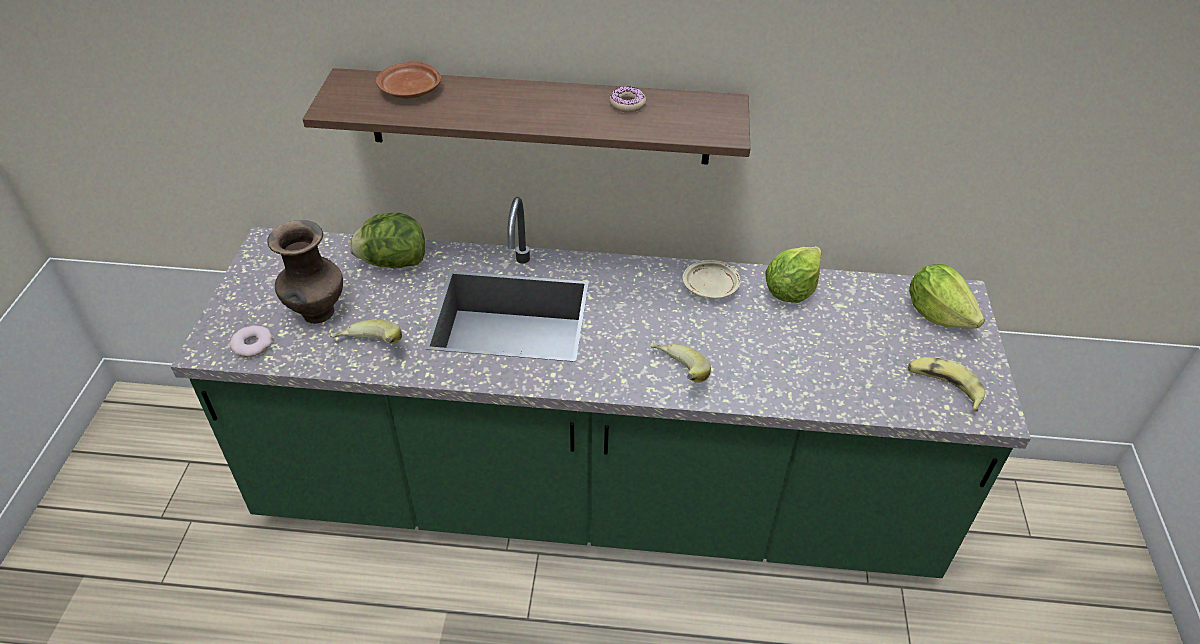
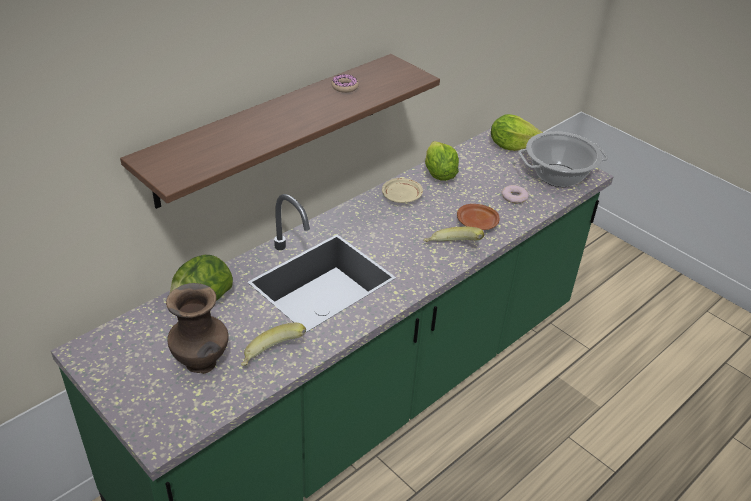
camera: 50 degrees left, 5 degrees down
donut [230,325,273,357] -> donut moved to [501,185,529,203]
brown plate [376,62,441,98] -> brown plate moved to [457,204,500,230]
banana [908,357,985,412] -> cooking pot [518,131,608,187]

